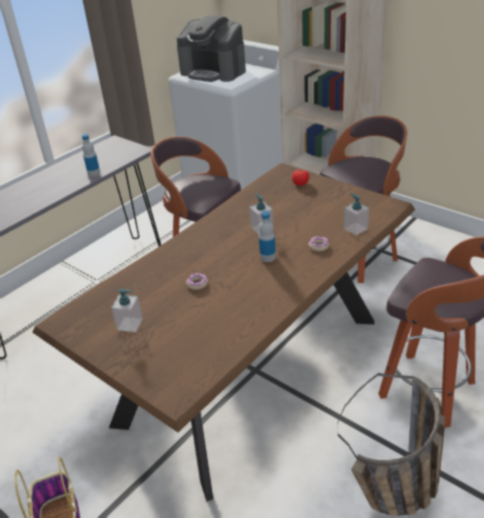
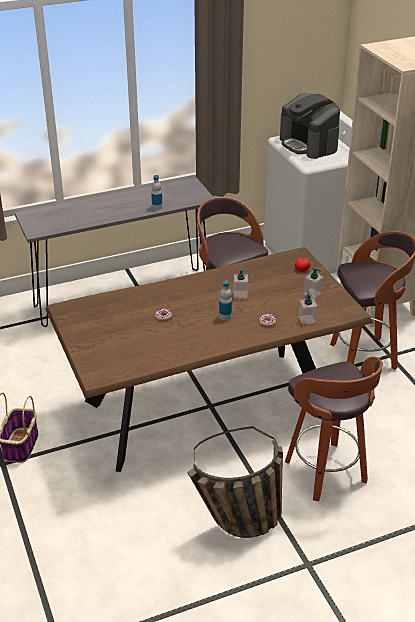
camera: 25 degrees right, 0 degrees up
soap dispenser [111,288,143,332] -> soap dispenser moved to [303,267,324,299]

